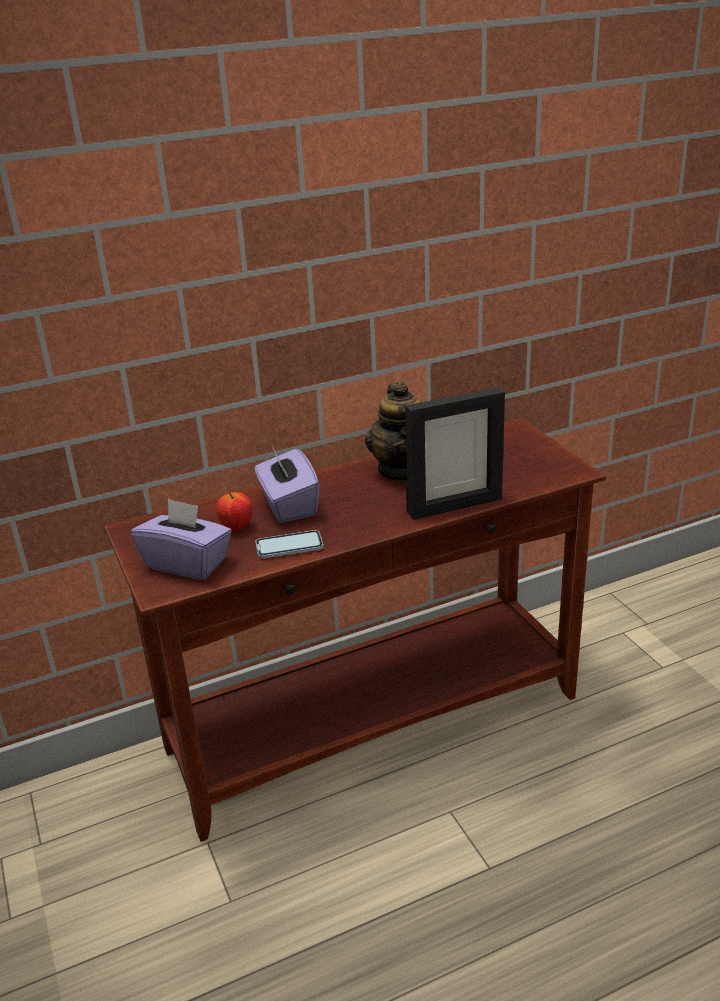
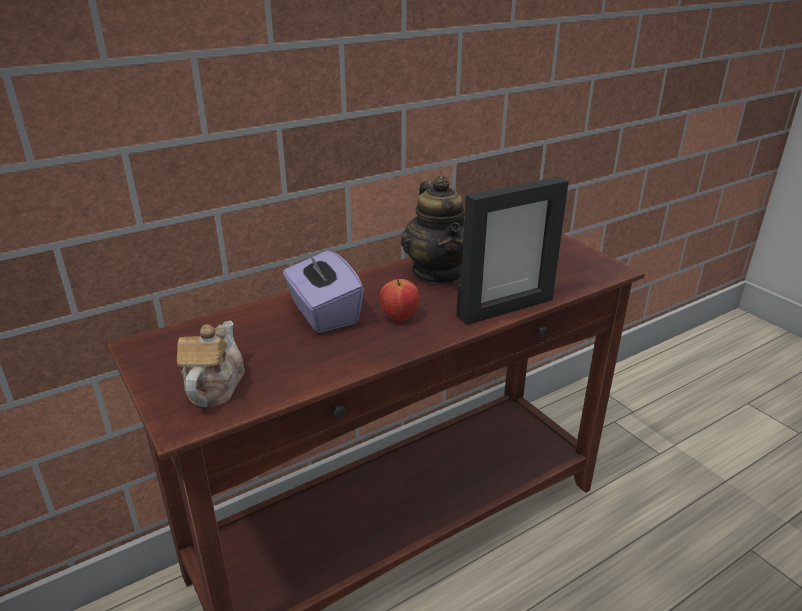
camera: 10 degrees left, 0 degrees up
purple tissue box [131,498,232,580] -> teapot [177,320,245,407]
apple [216,492,252,532] -> apple moved to [380,279,419,322]
phone [255,530,324,558] -> none

